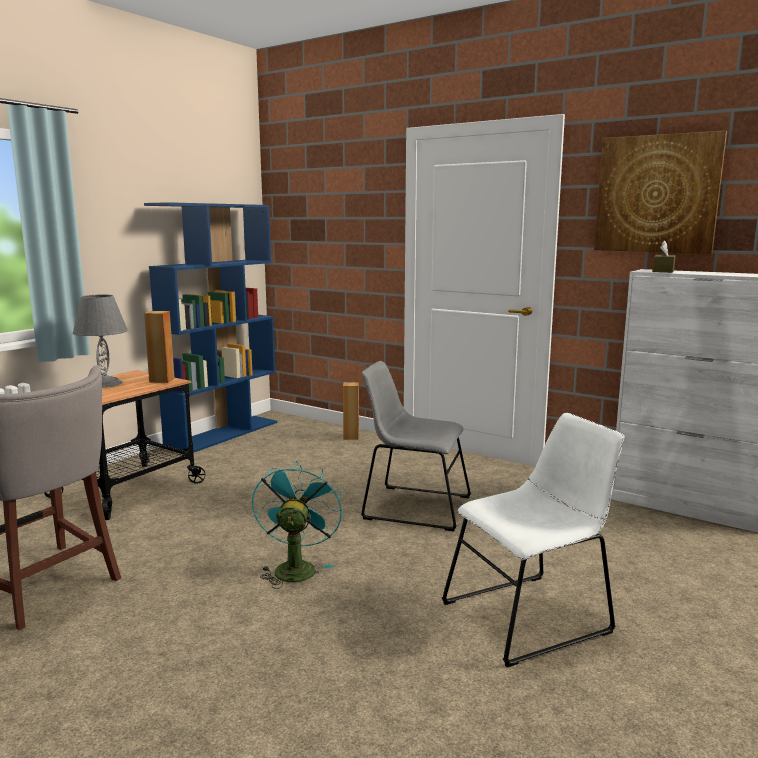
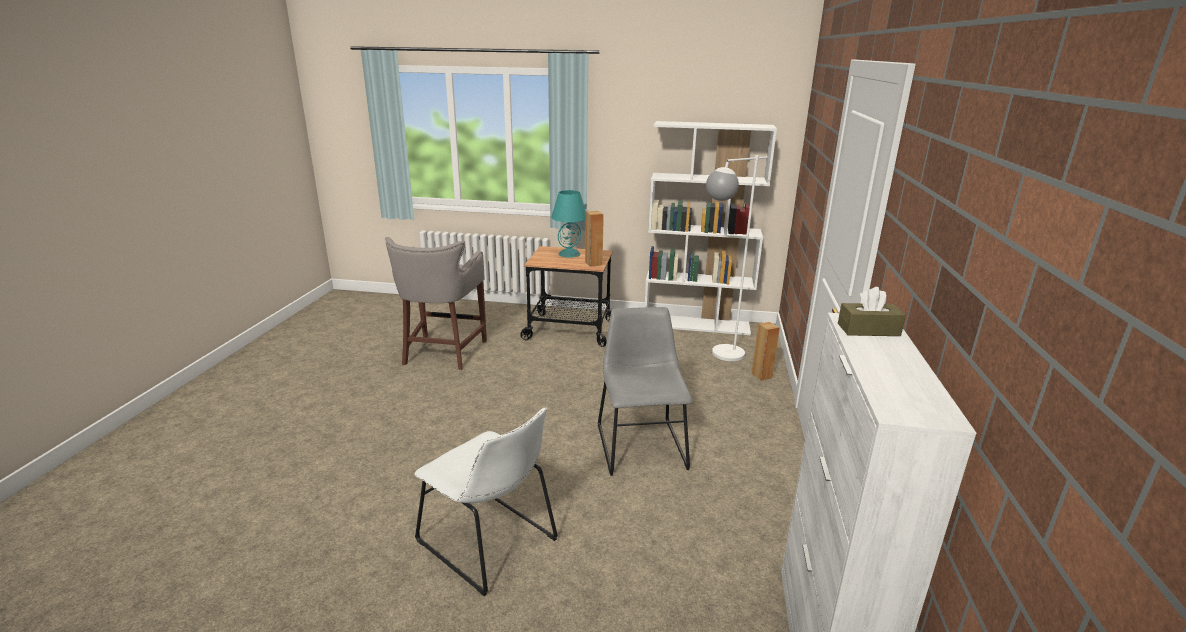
camera: 65 degrees right, 10 degrees up
grey table lamp [73,294,128,388] -> turquoise table lamp [551,190,586,258]
blue bookcase [144,202,277,453] -> white bookcase [645,121,777,335]
turquoise fan [252,461,342,589] -> none
picture [594,130,727,254] -> none
none -> white floor lamp [706,155,768,361]

